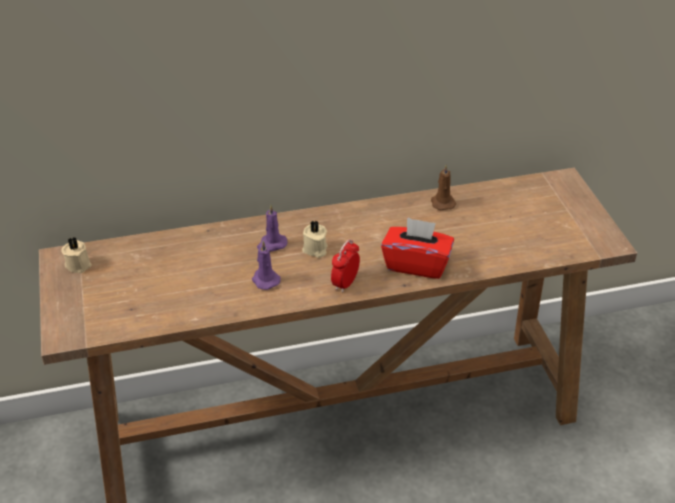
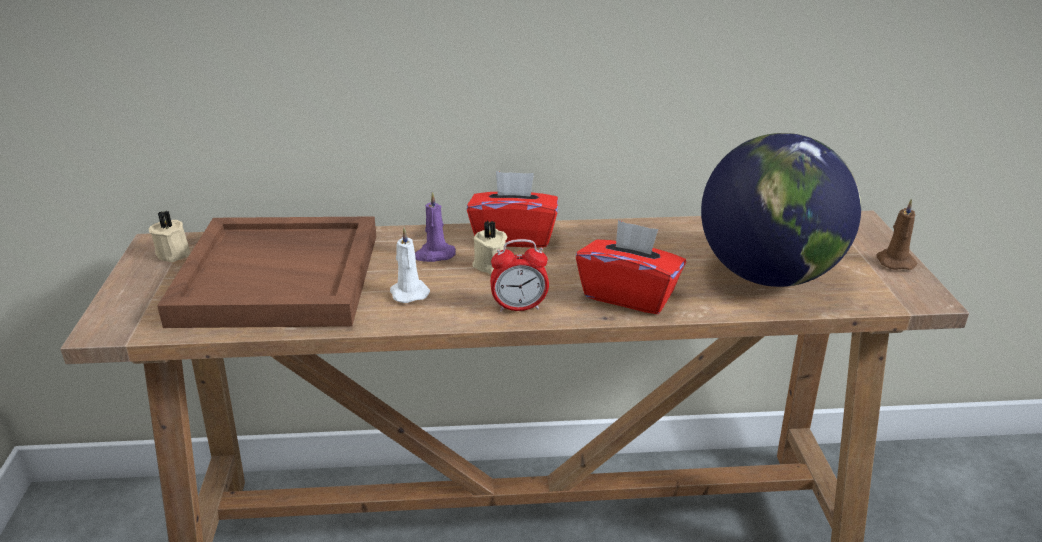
camera: 10 degrees right, 10 degrees down
purple candle [252,240,281,290] -> white candle [390,227,430,303]
alarm clock [331,239,360,293] -> alarm clock turned 135 degrees counterclockwise [490,239,549,312]
brown candle [431,164,456,210] -> brown candle moved to [877,198,917,270]
none -> brown tray [157,216,376,328]
none -> red tissue box [467,171,558,248]
none -> globe [701,133,861,287]

